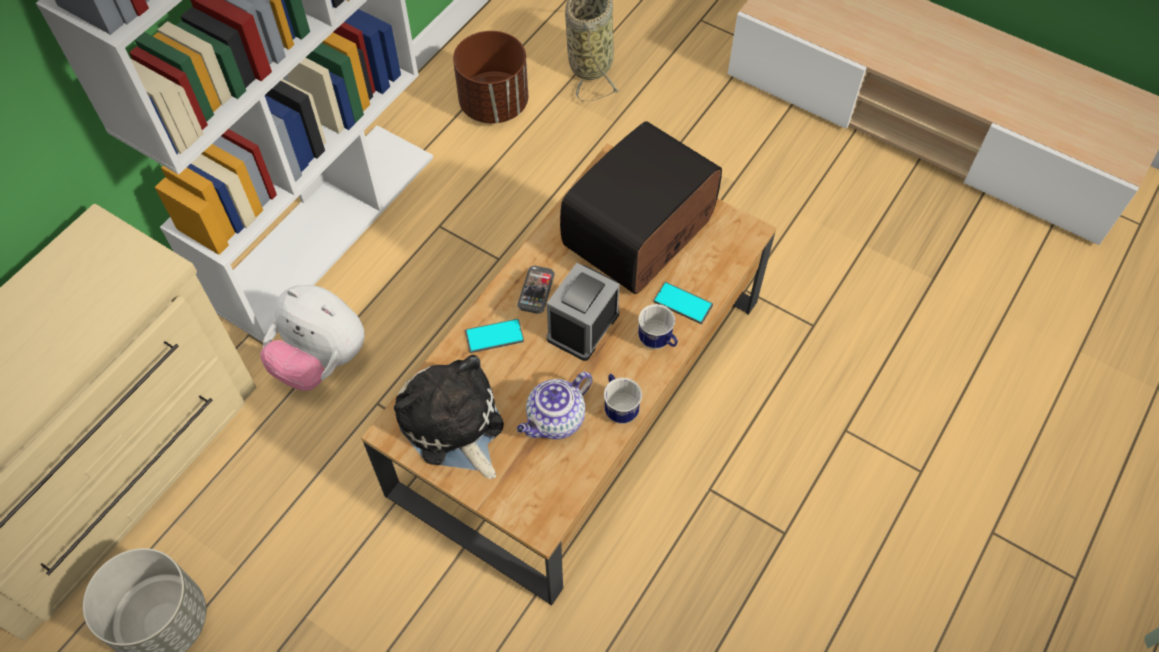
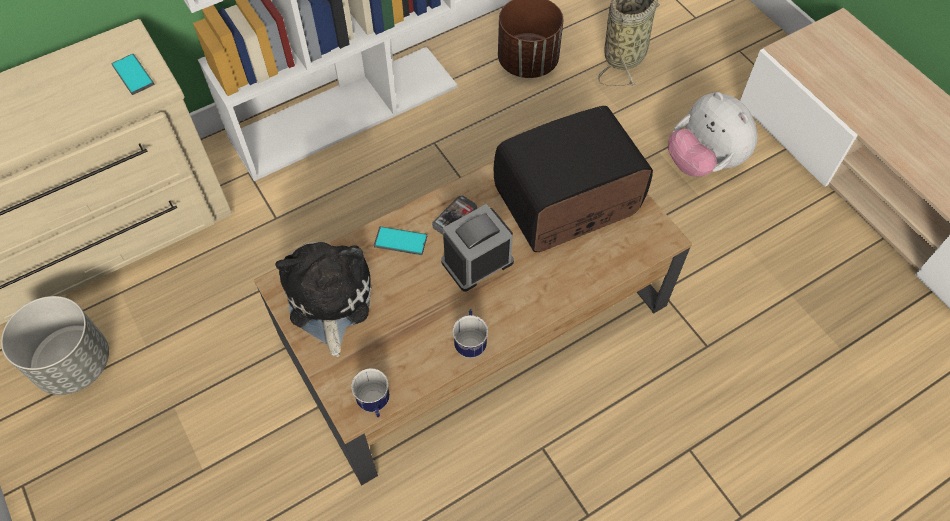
camera: 25 degrees right, 0 degrees up
plush toy [260,285,364,391] -> plush toy moved to [668,92,758,177]
teapot [517,372,592,440] -> none
mug [638,304,678,349] -> mug moved to [351,368,390,417]
phone [654,282,713,324] -> phone moved to [111,54,154,95]

